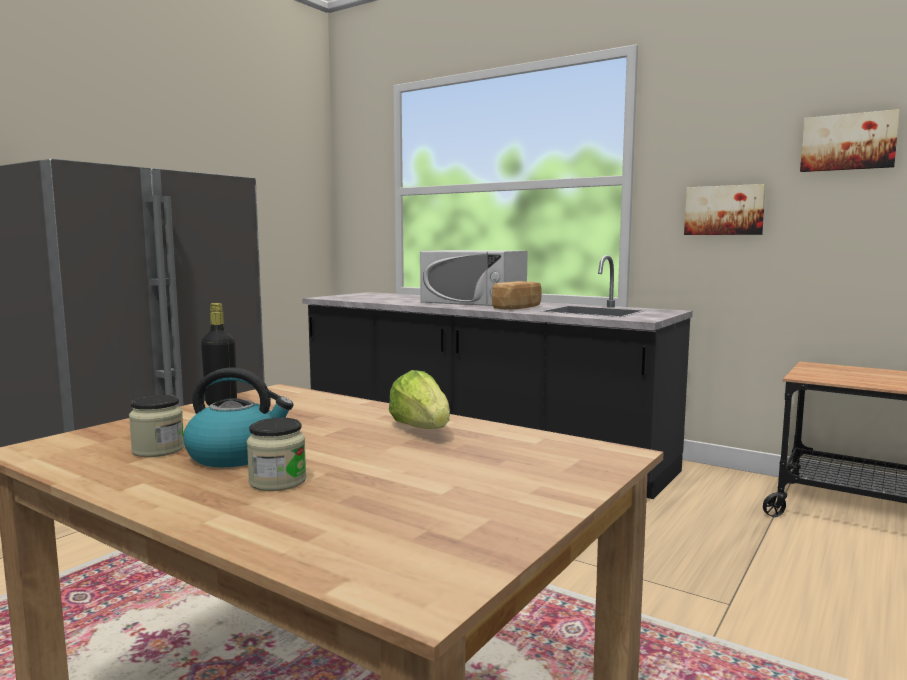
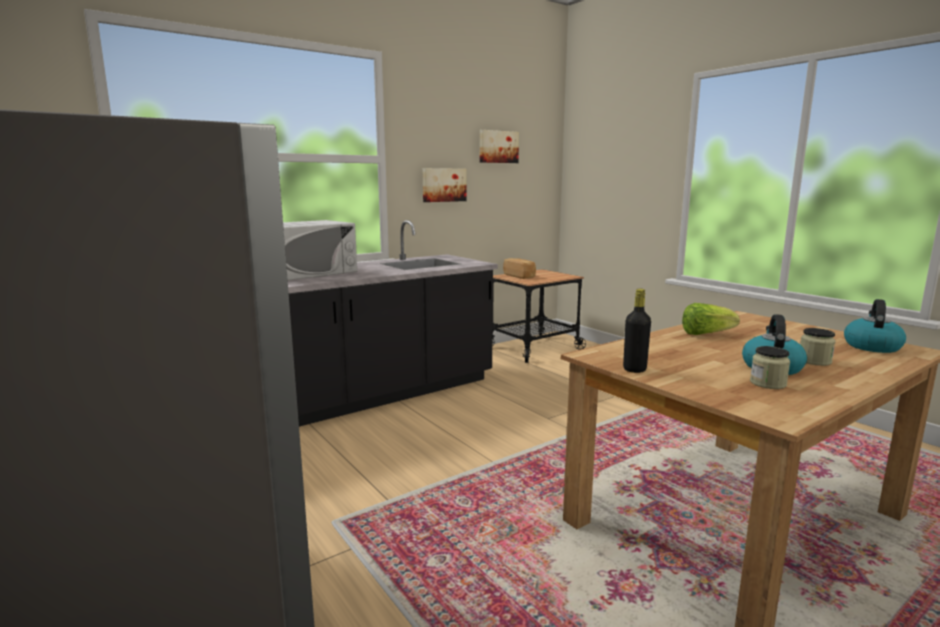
camera: 70 degrees left, 5 degrees up
bread [492,281,542,310] -> bread moved to [503,258,536,279]
none -> kettle [844,299,906,353]

